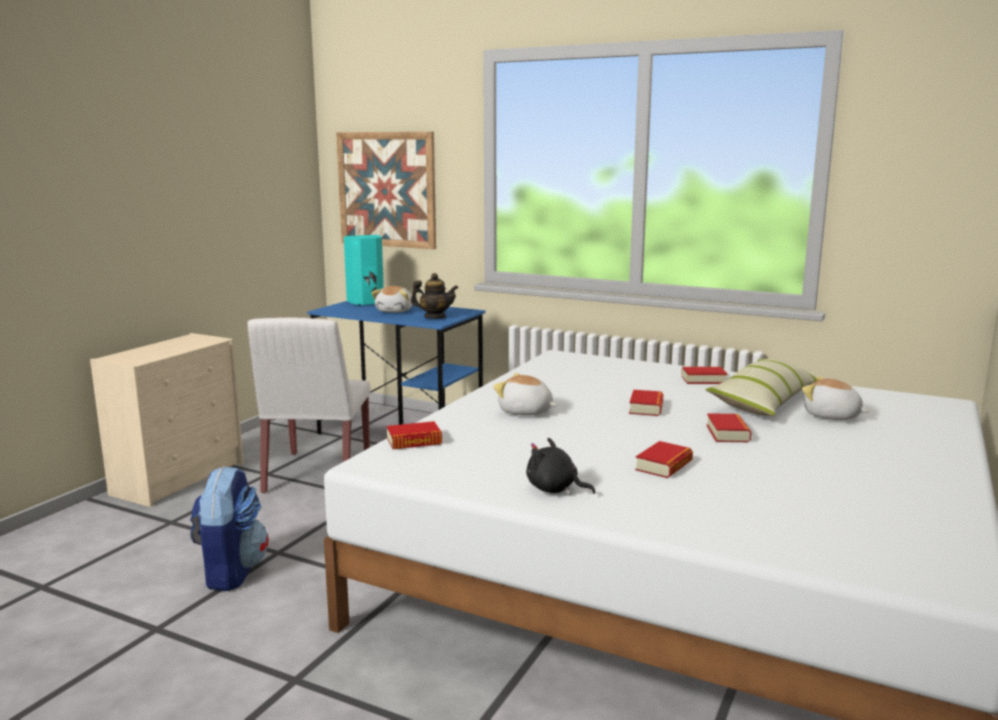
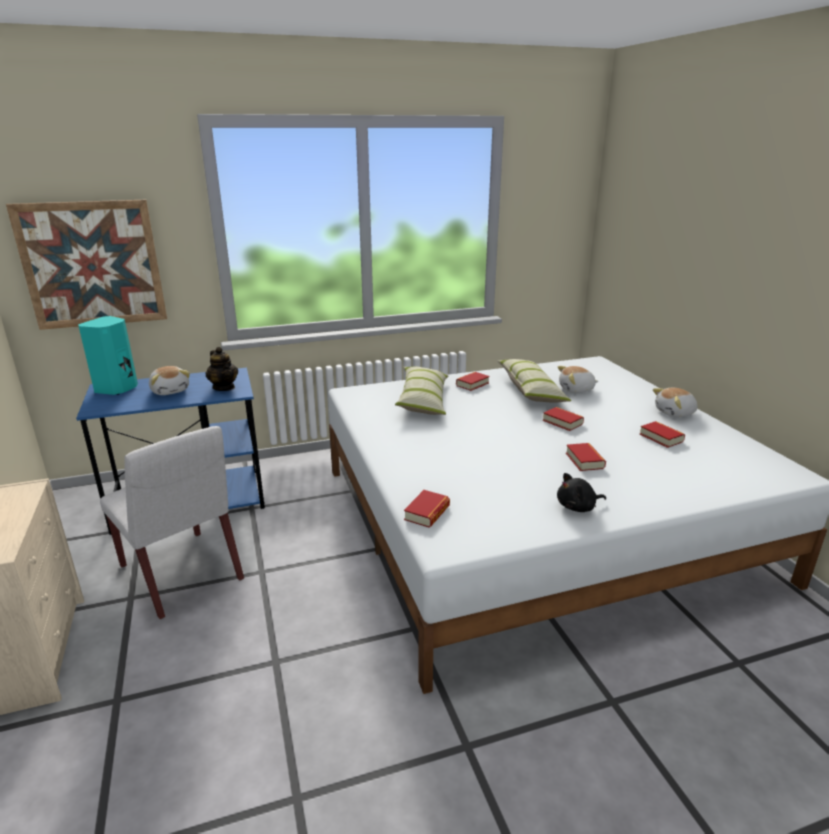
camera: 45 degrees left, 10 degrees up
backpack [190,466,269,591] -> none
teapot [411,273,458,319] -> teapot turned 90 degrees clockwise [205,347,238,391]
plush toy [493,373,558,416] -> plush toy moved to [653,388,698,417]
book [629,390,664,416] -> book moved to [640,421,685,448]
none -> pillow [395,367,448,415]

